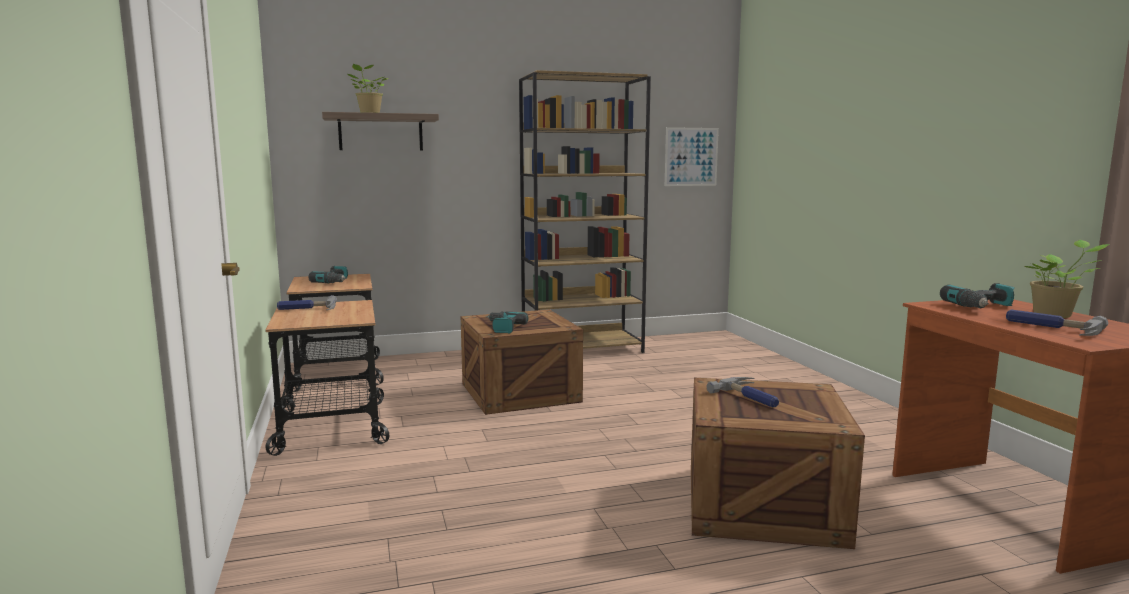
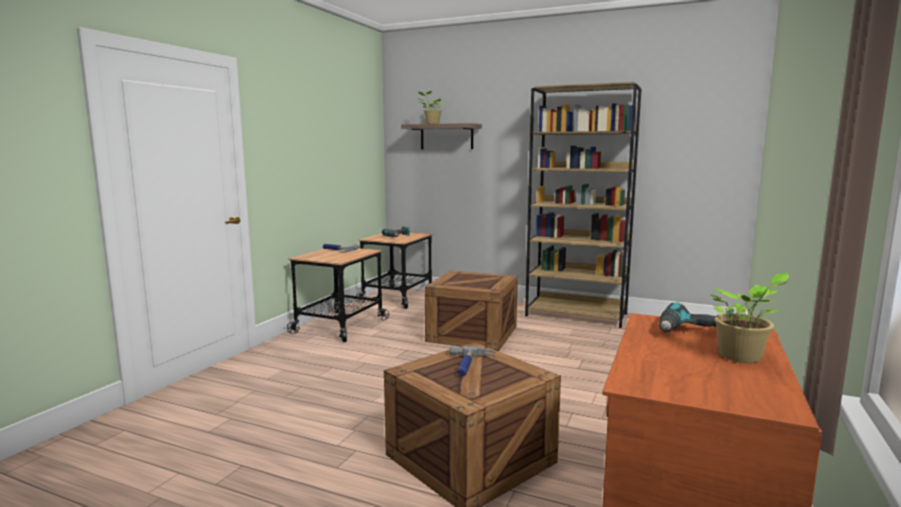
camera: 40 degrees right, 0 degrees up
power drill [486,311,528,334] -> none
picture [665,127,719,186] -> none
hammer [1006,309,1109,336] -> none

